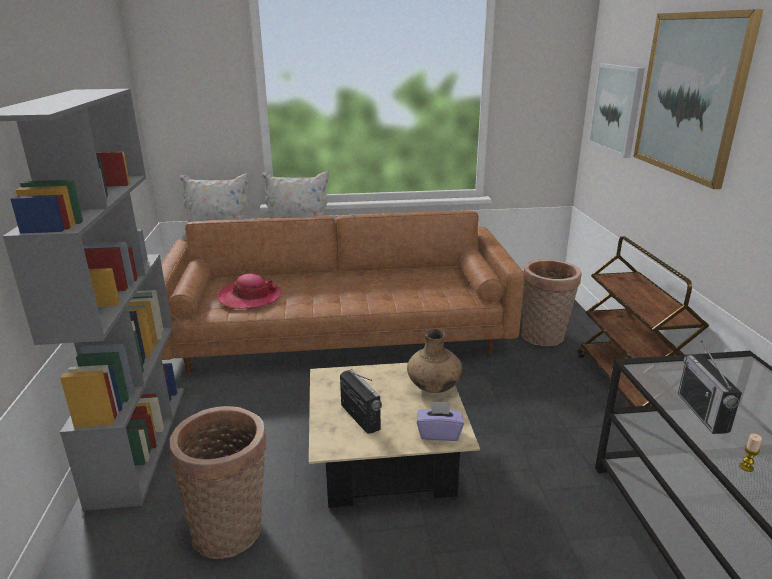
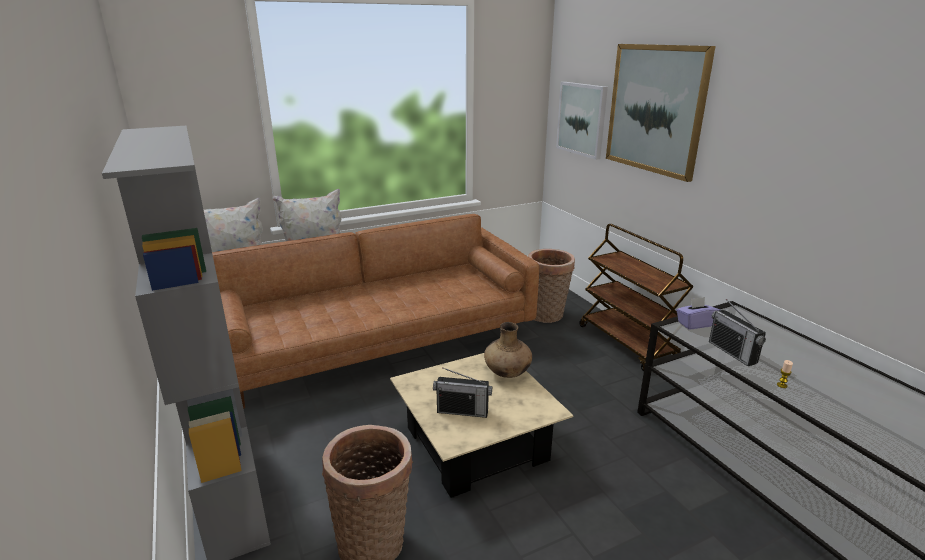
camera: 20 degrees left, 0 degrees up
hat [218,274,282,309] -> none
radio [340,369,382,434] -> radio turned 150 degrees clockwise [433,367,492,418]
purple tissue box [417,401,464,441] -> purple tissue box moved to [676,297,720,329]

